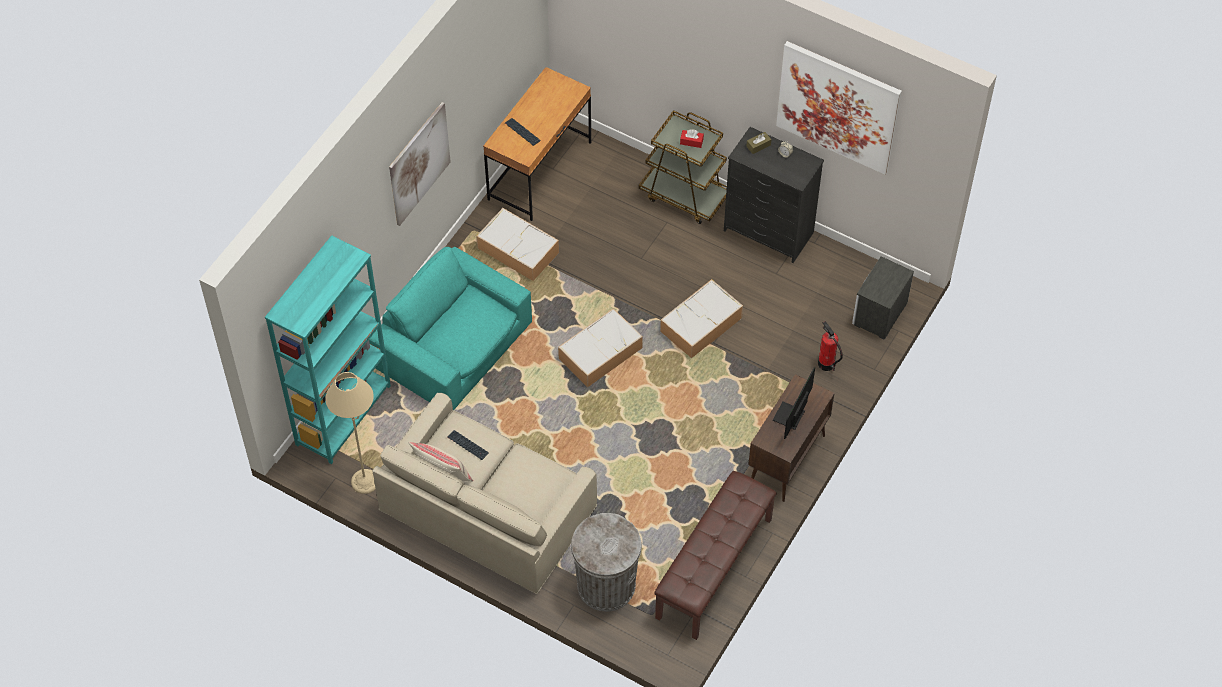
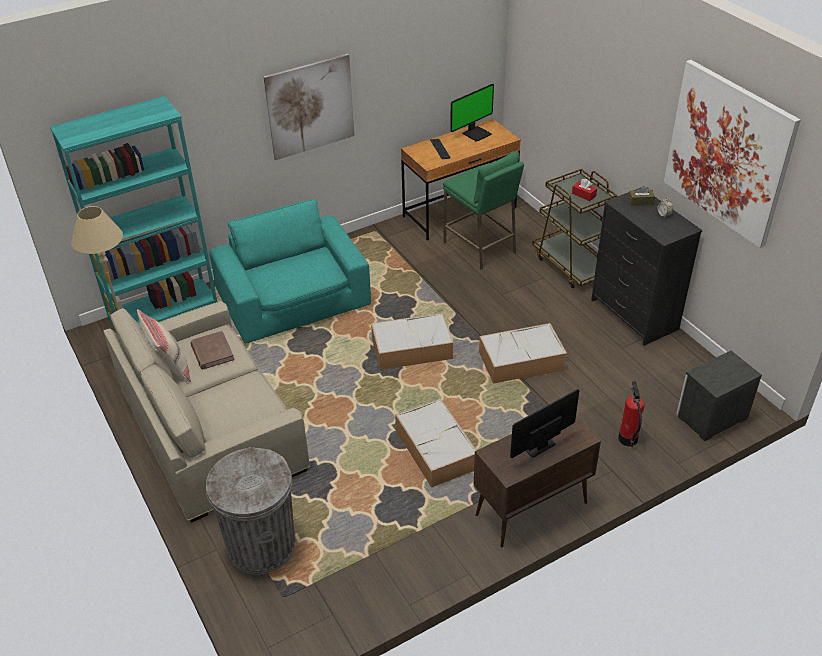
camera: 30 degrees right, 15 degrees down
keyboard [448,430,489,460] -> brown book [190,331,234,370]
storage box [476,208,559,281] -> storage box moved to [395,398,476,487]
brown bench [654,471,777,640] -> none
none -> green stool [443,151,524,270]
none -> monitor [450,83,494,142]

